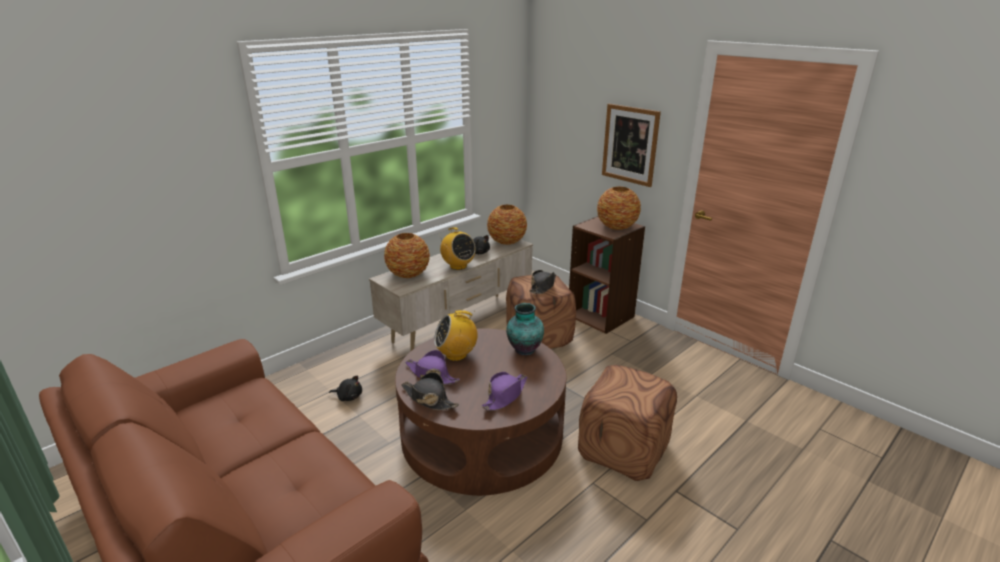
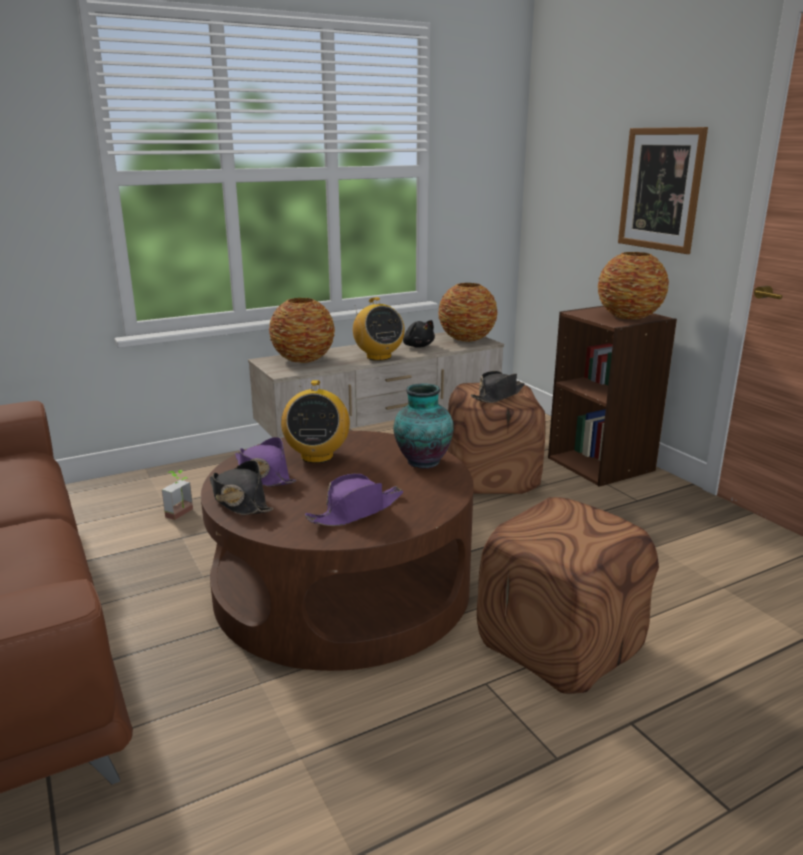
camera: 15 degrees right, 5 degrees down
black plush toy [329,375,362,401] -> potted plant [162,470,193,520]
radio [434,310,478,361] -> radio turned 90 degrees counterclockwise [281,380,350,463]

